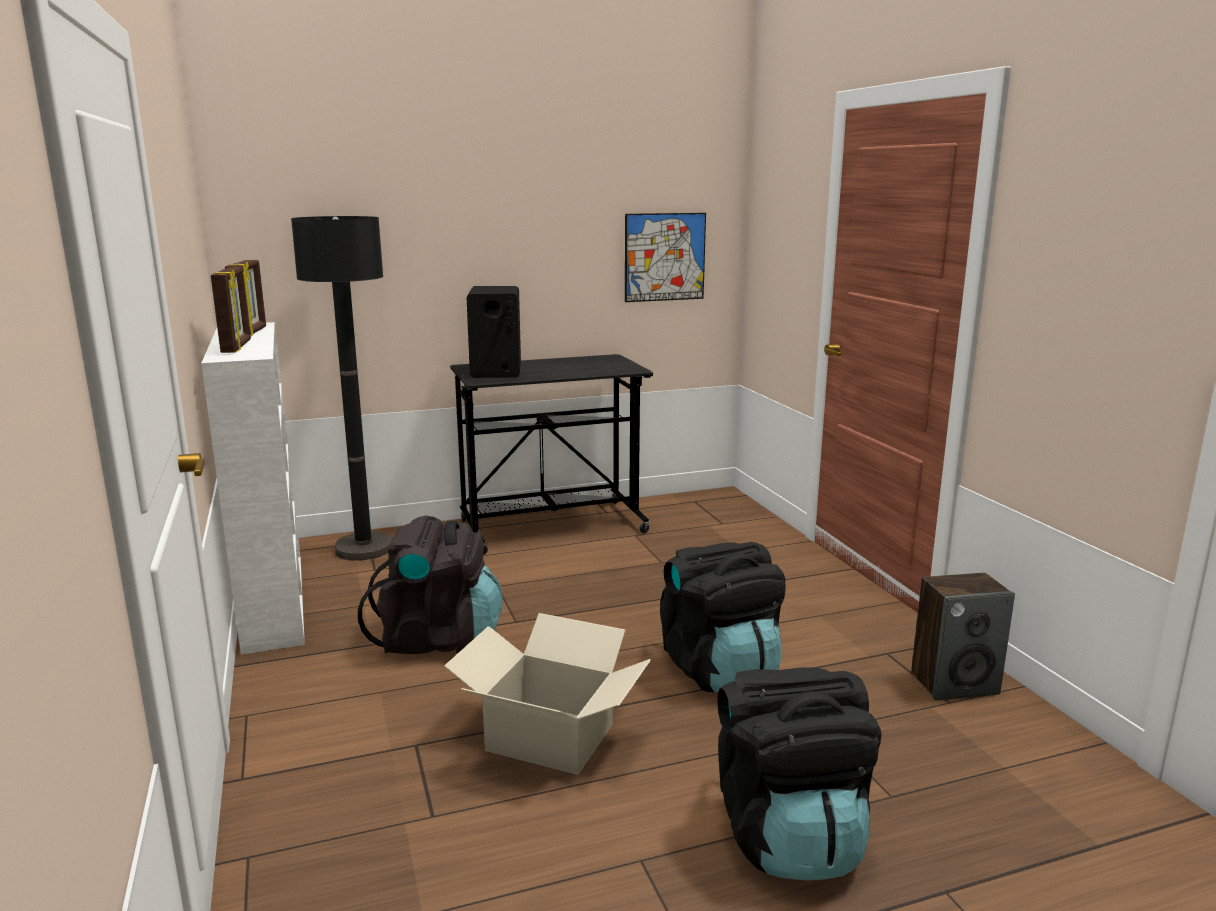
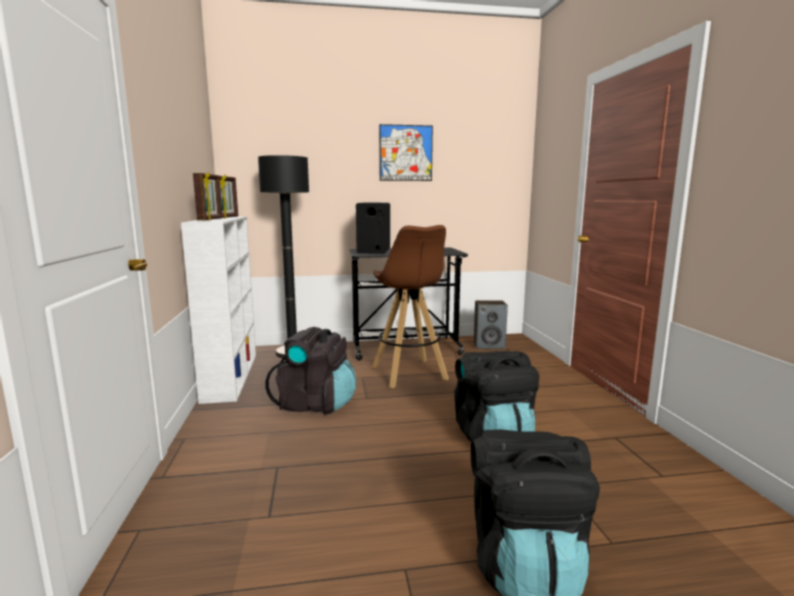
camera: 10 degrees right, 5 degrees down
cardboard box [444,613,651,775] -> none
picture [625,213,706,302] -> picture moved to [379,124,433,181]
speaker [911,573,1015,700] -> speaker moved to [474,300,508,349]
none -> brown stool [372,225,449,388]

